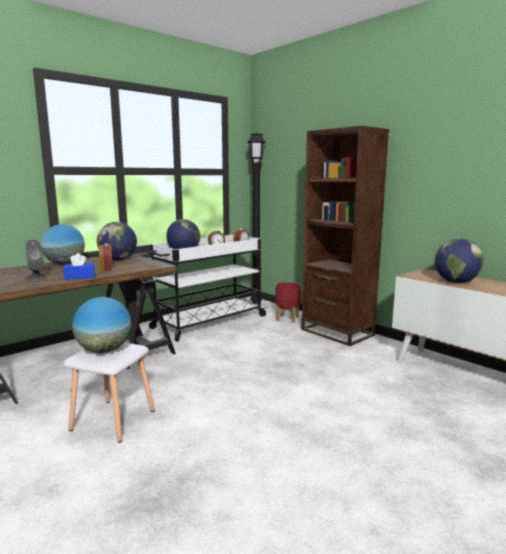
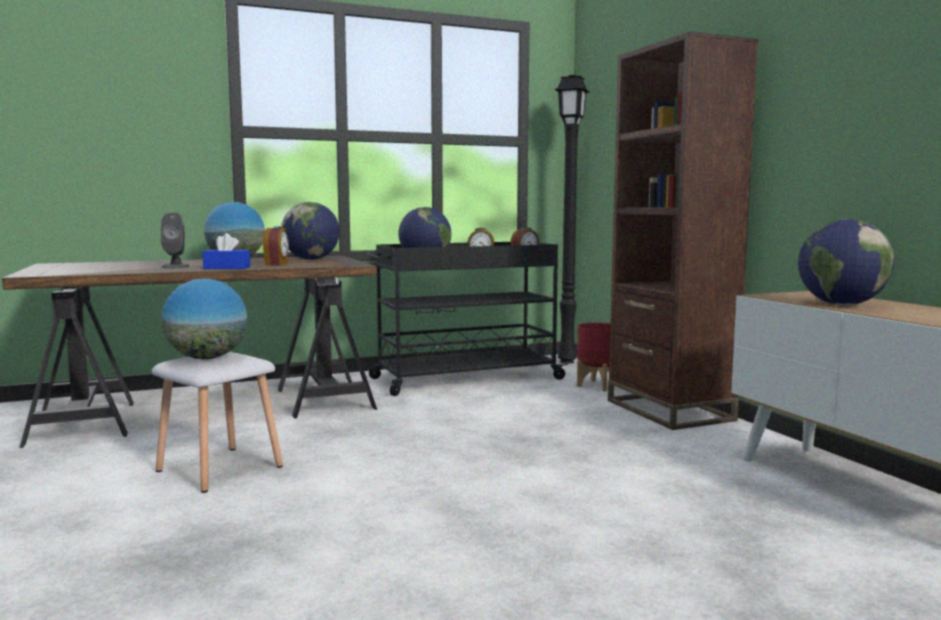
camera: 20 degrees right, 5 degrees down
white cart [147,235,267,341] -> black cart [366,242,568,396]

